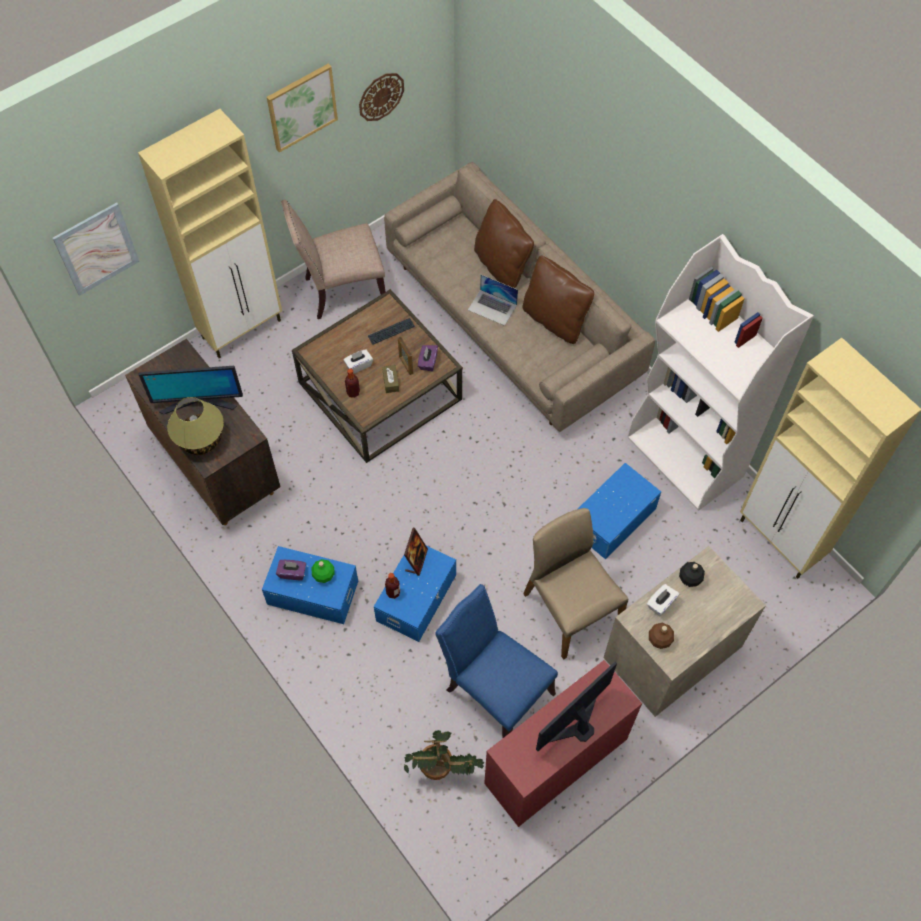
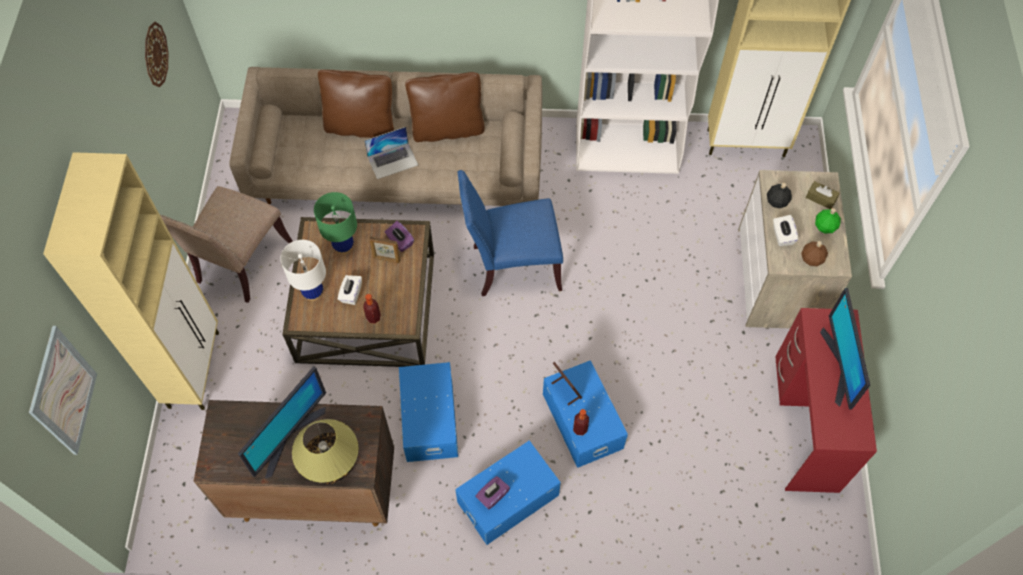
camera: 50 degrees left, 0 degrees up
picture [267,64,338,153] -> none
green bottle [311,559,335,583] -> green bottle moved to [815,208,841,234]
keyboard [368,318,415,345] -> green table lamp [314,192,357,254]
brown tissue box [382,365,399,393] -> brown tissue box moved to [806,181,840,209]
potted plant [404,730,484,780] -> none
blue chair [436,584,558,738] -> blue chair moved to [457,170,563,296]
beige chair [523,508,628,660] -> none
blue storage box [578,463,661,559] -> blue storage box moved to [399,362,458,462]
none -> white table lamp [280,240,326,301]

